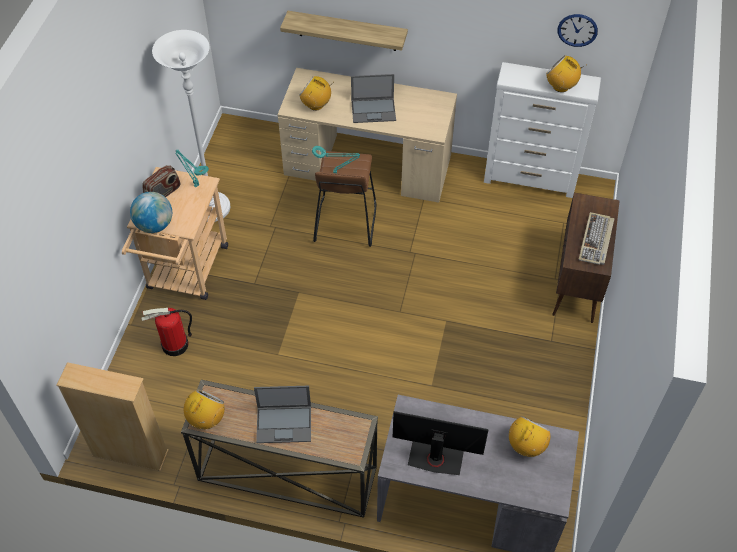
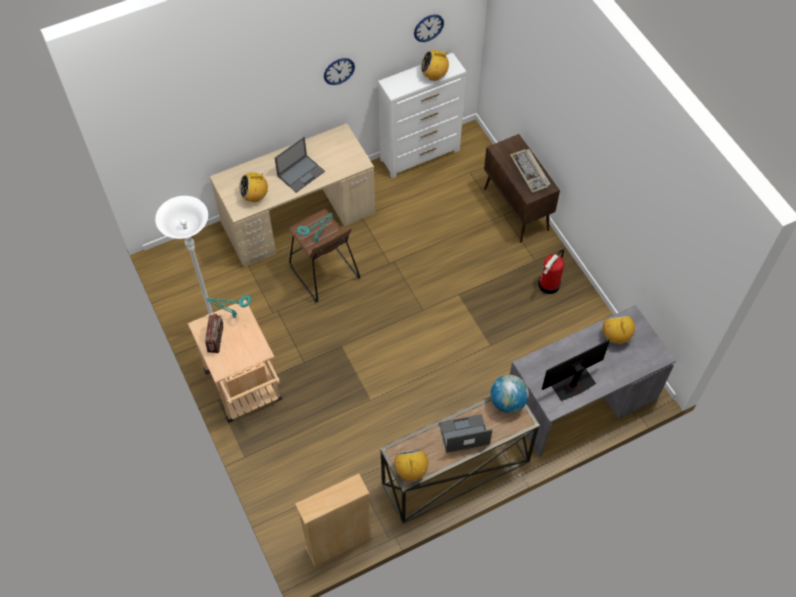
camera: 40 degrees left, 5 degrees up
globe [130,192,172,233] -> globe moved to [491,375,529,413]
fire extinguisher [141,308,192,356] -> fire extinguisher moved to [538,249,564,294]
laptop [254,386,311,443] -> laptop turned 150 degrees counterclockwise [439,414,492,453]
shelf [280,11,408,51] -> none
none -> wall clock [324,58,355,85]

